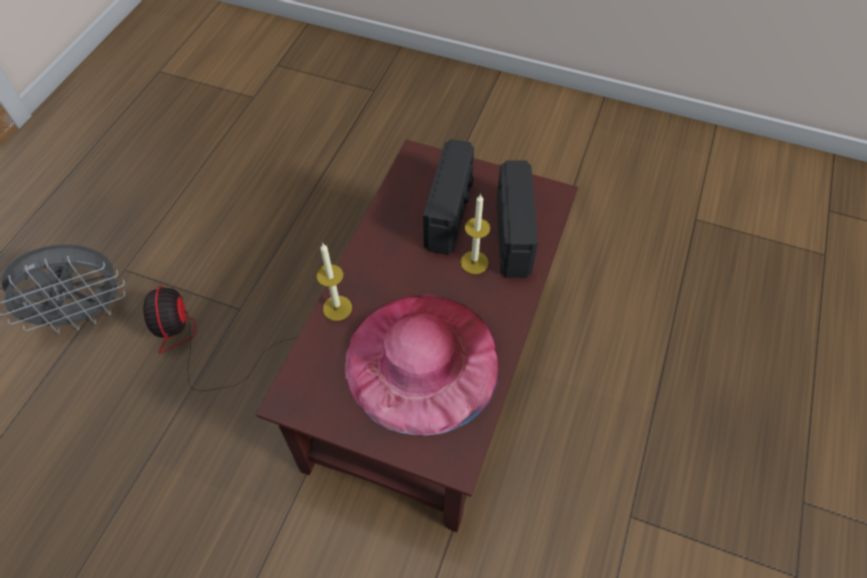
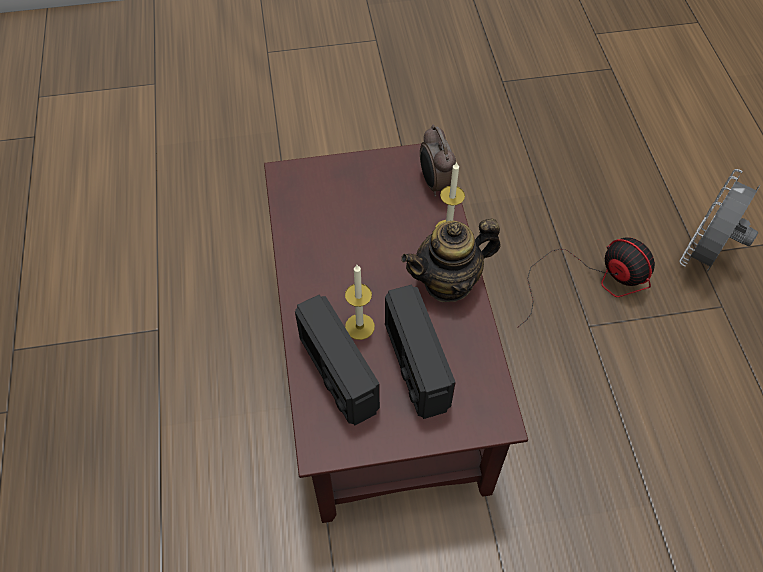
camera: 150 degrees right, 0 degrees up
pink hat [345,295,499,436] -> none
none -> teapot [401,218,501,302]
none -> alarm clock [420,125,456,197]

